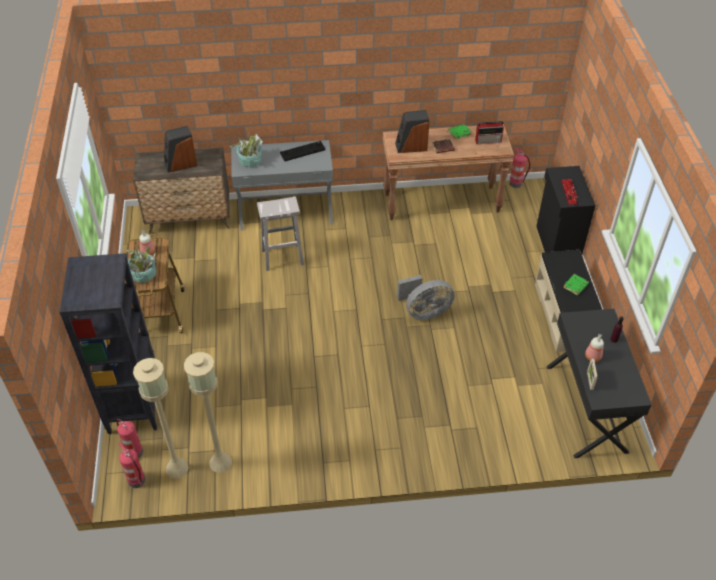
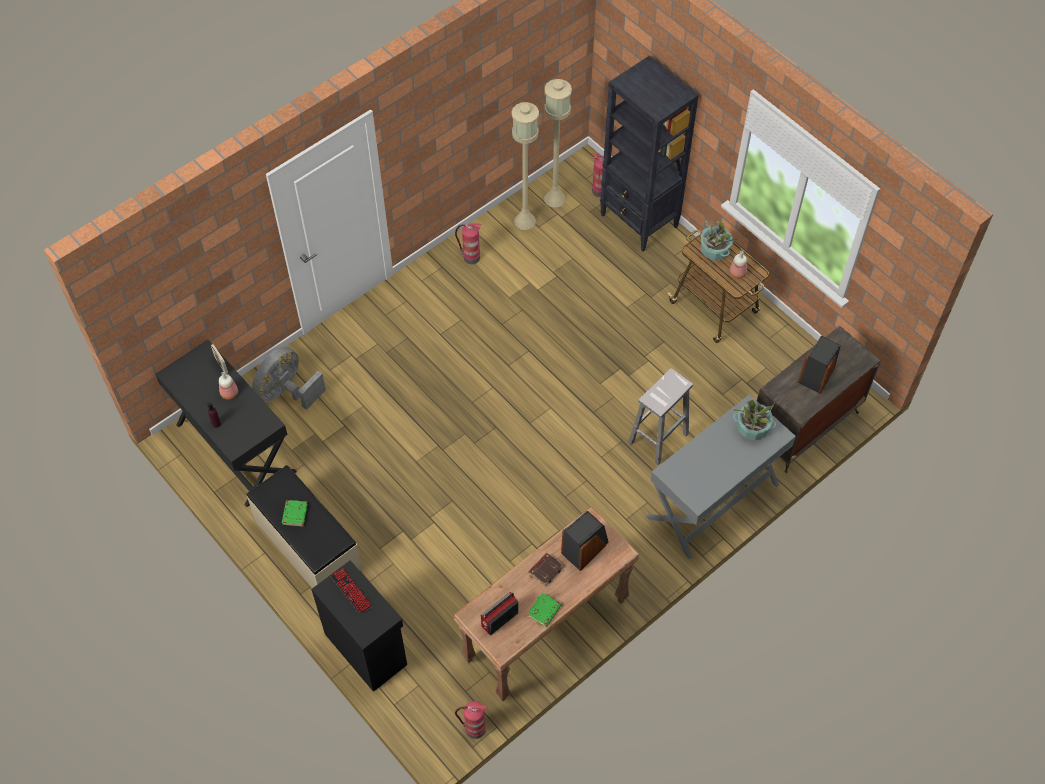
camera: 145 degrees right, 10 degrees up
fire extinguisher [118,443,146,488] -> fire extinguisher moved to [455,223,481,264]
keyboard [280,141,326,161] -> none
grey fan [397,275,454,320] -> grey fan moved to [252,347,326,410]

